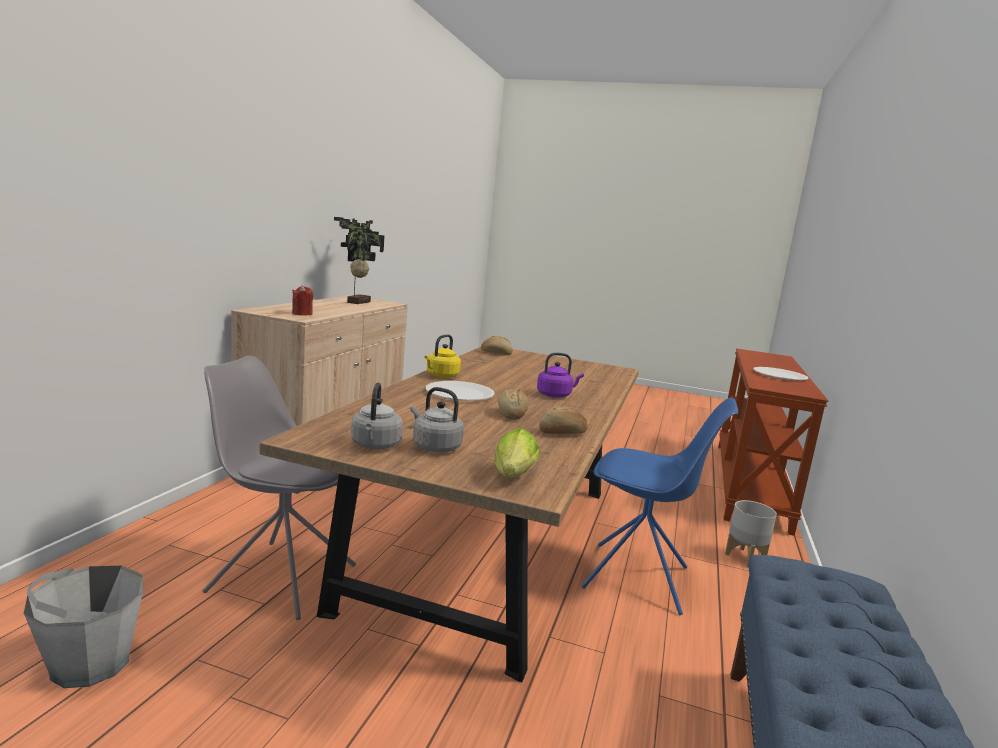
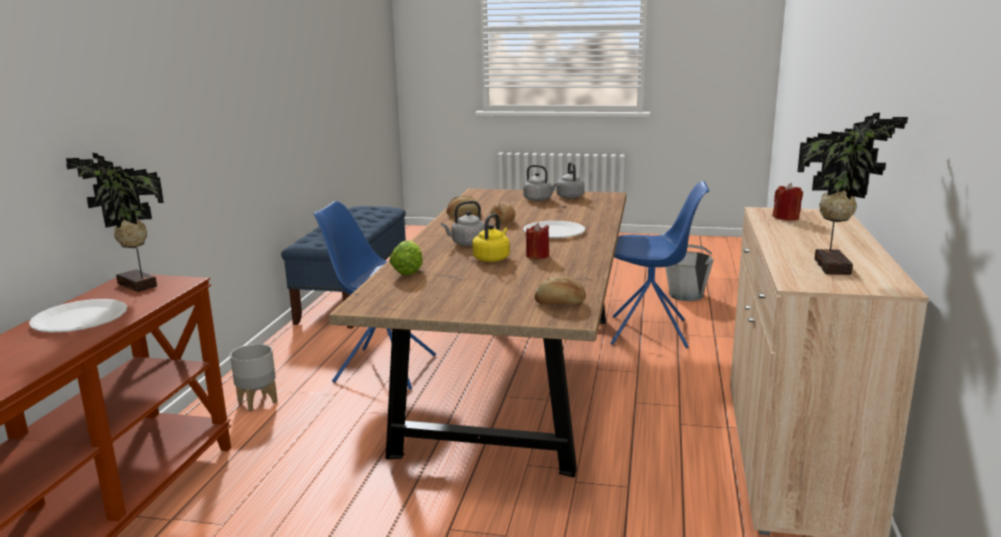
camera: 175 degrees right, 5 degrees up
grey chair [203,356,356,620] -> blue chair [611,181,709,348]
yellow kettle [424,334,461,378] -> yellow kettle moved to [472,214,510,262]
lettuce [495,428,540,478] -> lettuce moved to [389,240,423,276]
purple kettle [537,353,584,398] -> grey kettle [441,201,485,246]
none -> potted plant [66,153,164,292]
none -> red candle [526,223,549,259]

